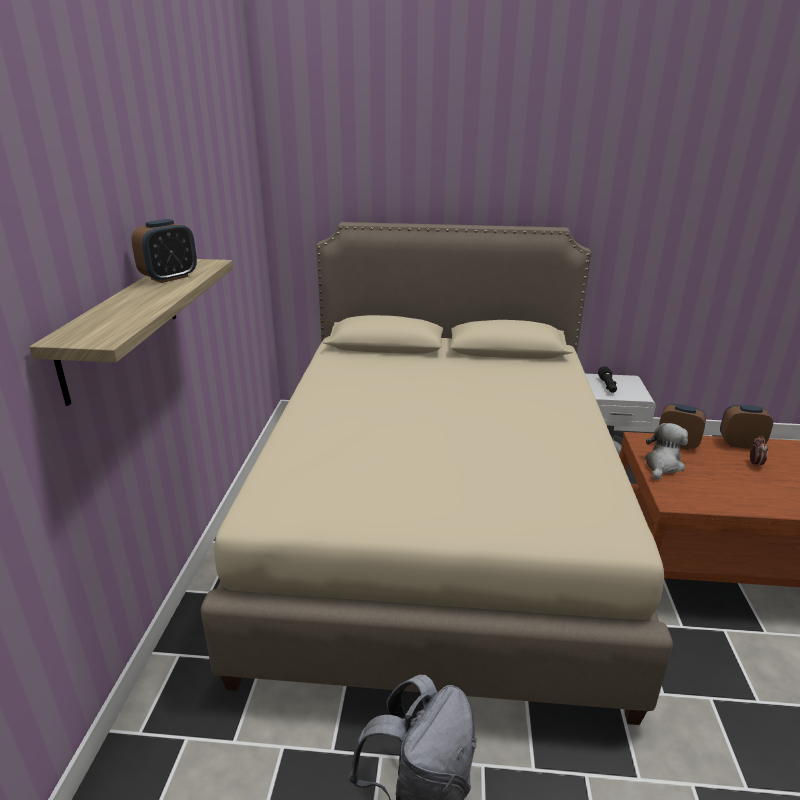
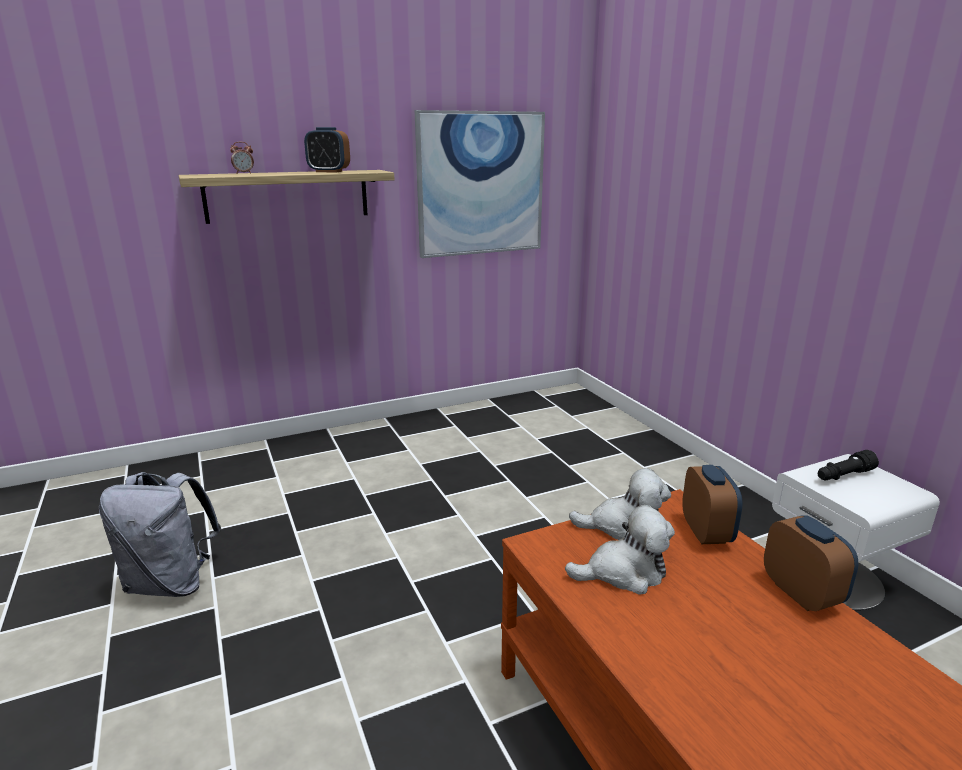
camera: 60 degrees right, 5 degrees down
beige bed [201,222,673,725] -> none
alarm clock [750,436,768,468] -> alarm clock moved to [230,142,254,174]
none -> picture [415,110,545,258]
none -> plush toy [565,505,675,595]

